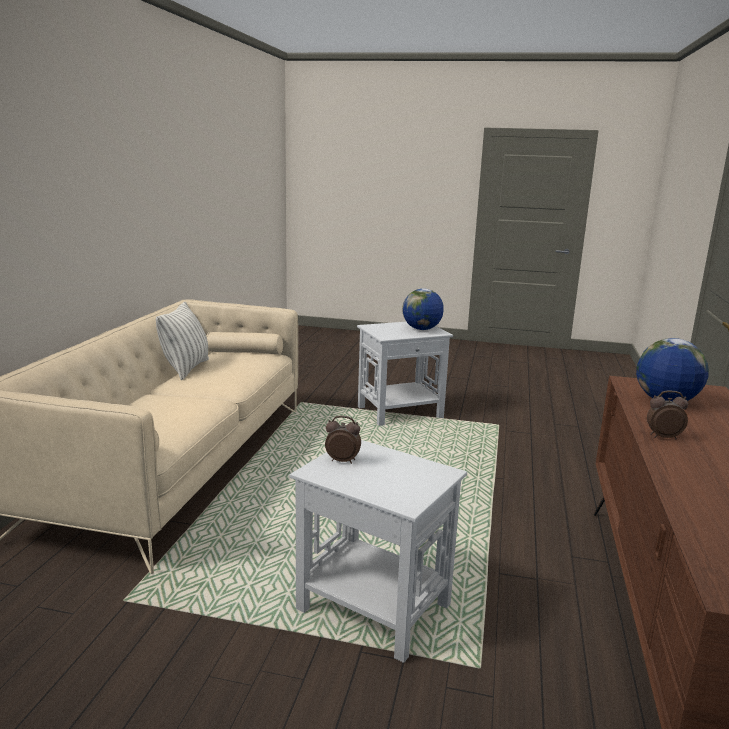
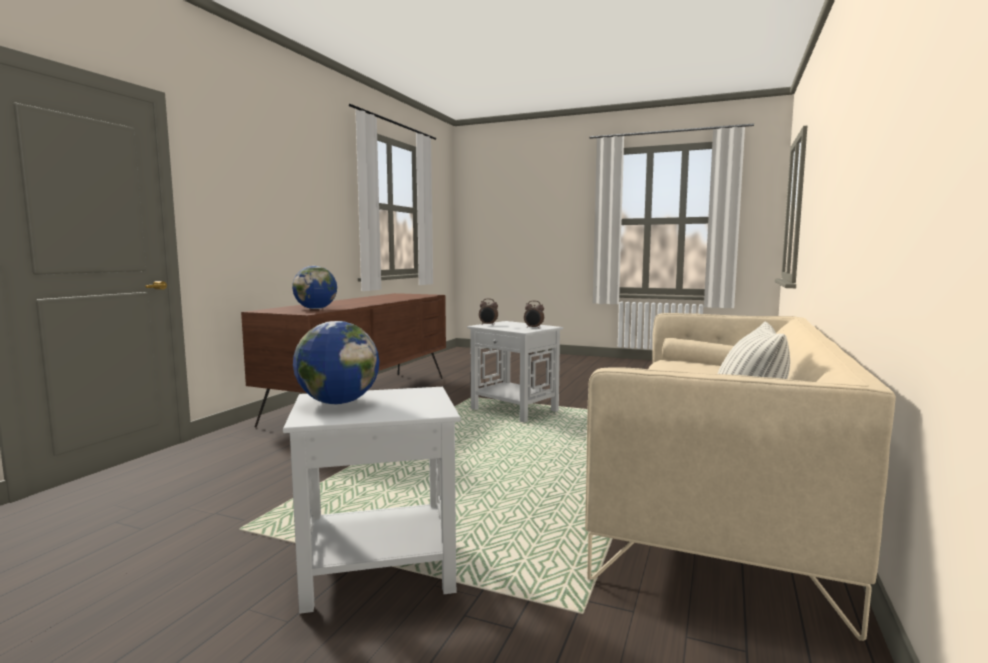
camera: 170 degrees left, 10 degrees down
alarm clock [647,390,688,439] -> alarm clock moved to [479,299,498,325]

